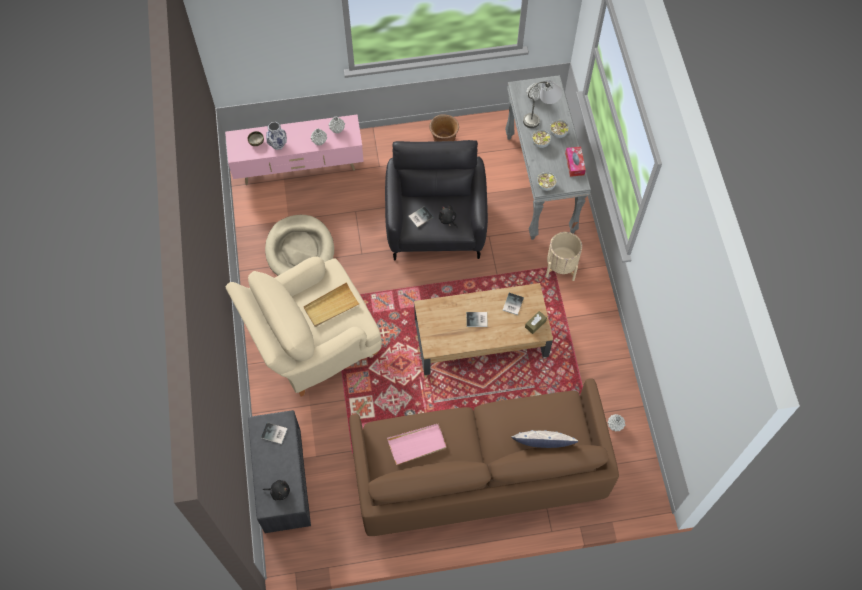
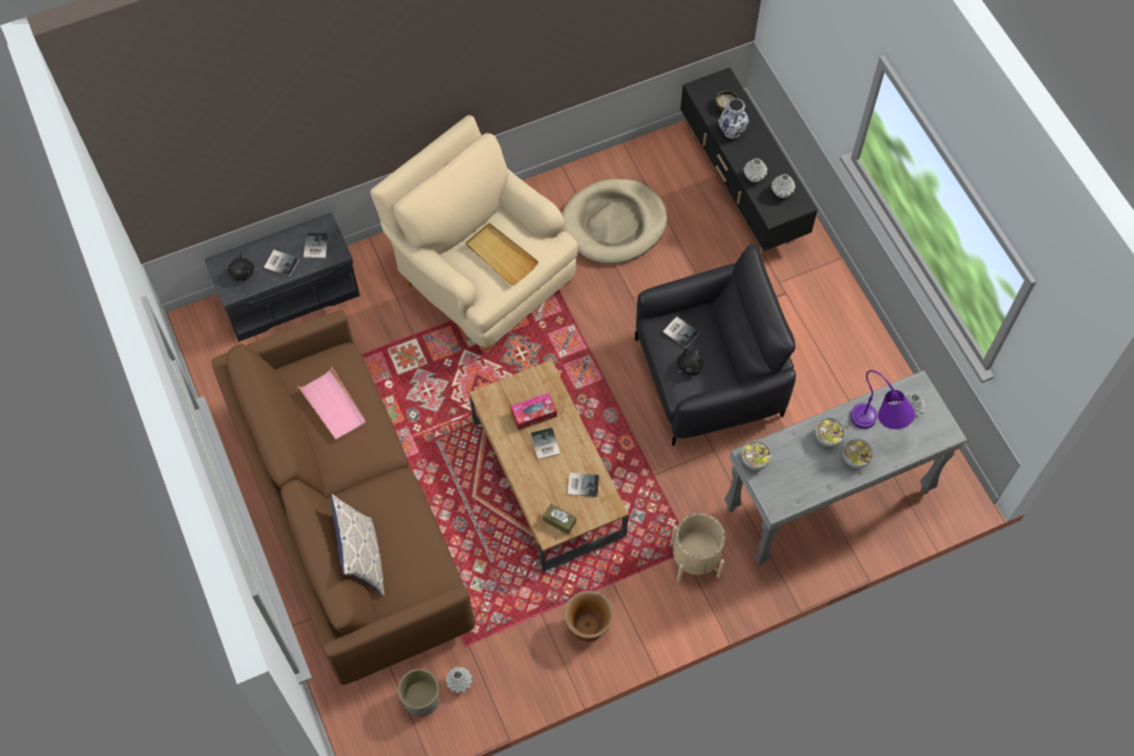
camera: 75 degrees right, 0 degrees up
pink tv stand [225,115,364,185] -> black tv stand [680,67,818,254]
brown planter [429,114,459,142] -> brown planter moved to [564,591,613,642]
grey table lamp [523,80,562,128] -> purple table lamp [850,370,915,429]
tissue box [565,147,586,177] -> tissue box moved to [511,393,557,430]
none -> book [264,250,299,277]
none -> grey planter [398,669,439,717]

